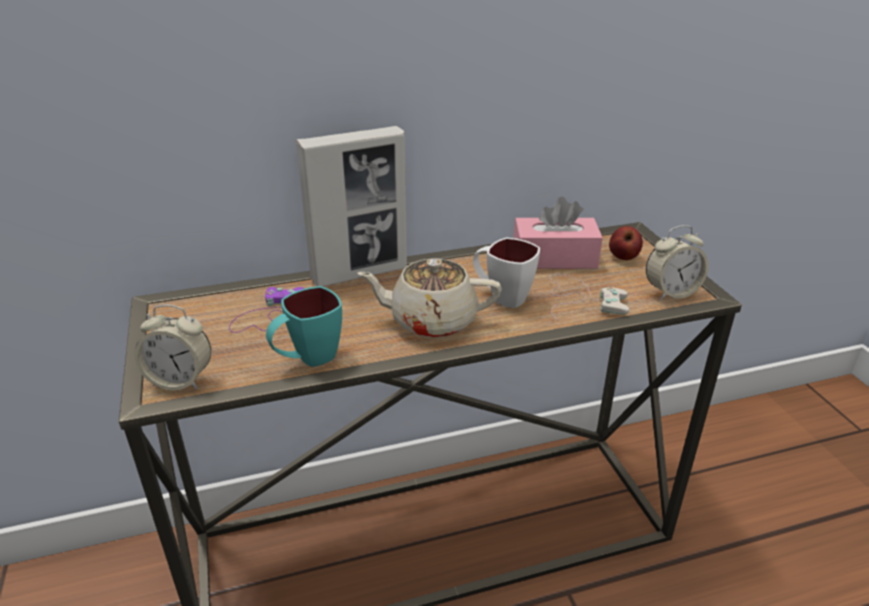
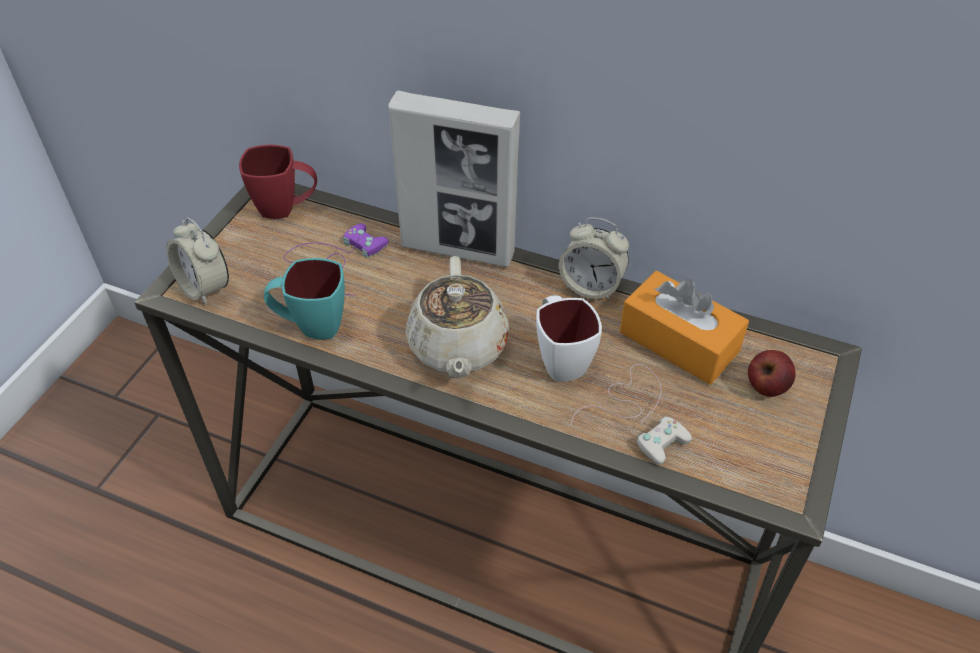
camera: 40 degrees right, 15 degrees up
beige teapot [357,258,502,338] -> beige teapot turned 135 degrees counterclockwise [406,256,509,378]
pink tissue box [513,197,603,269] -> orange tissue box [620,271,749,385]
alarm clock [646,225,709,300] -> alarm clock moved to [559,218,629,300]
none -> red mug [239,145,317,219]

